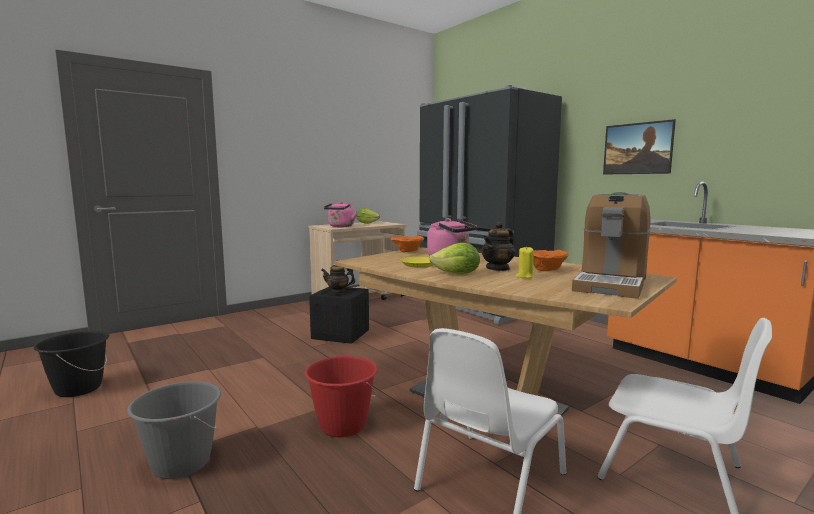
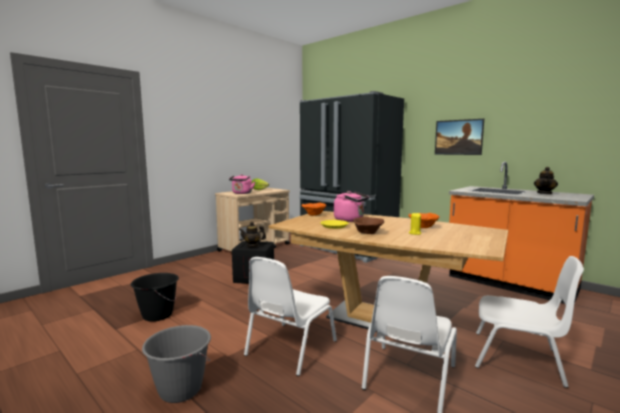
camera: 10 degrees left, 0 degrees up
black bucket [34,331,109,397] -> black bucket moved to [131,273,179,322]
red bucket [305,356,378,437] -> white chair [244,257,337,376]
lettuce [429,243,480,274] -> brown bowl [353,217,384,234]
teapot [482,221,515,271] -> teapot moved to [534,167,558,194]
coffee machine [572,192,651,299] -> none

